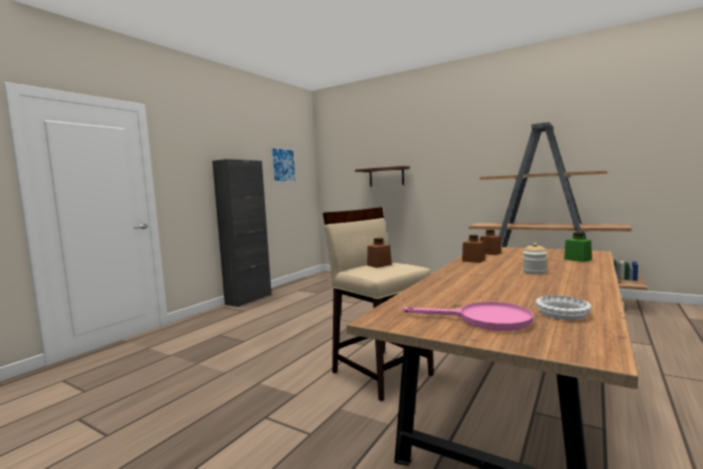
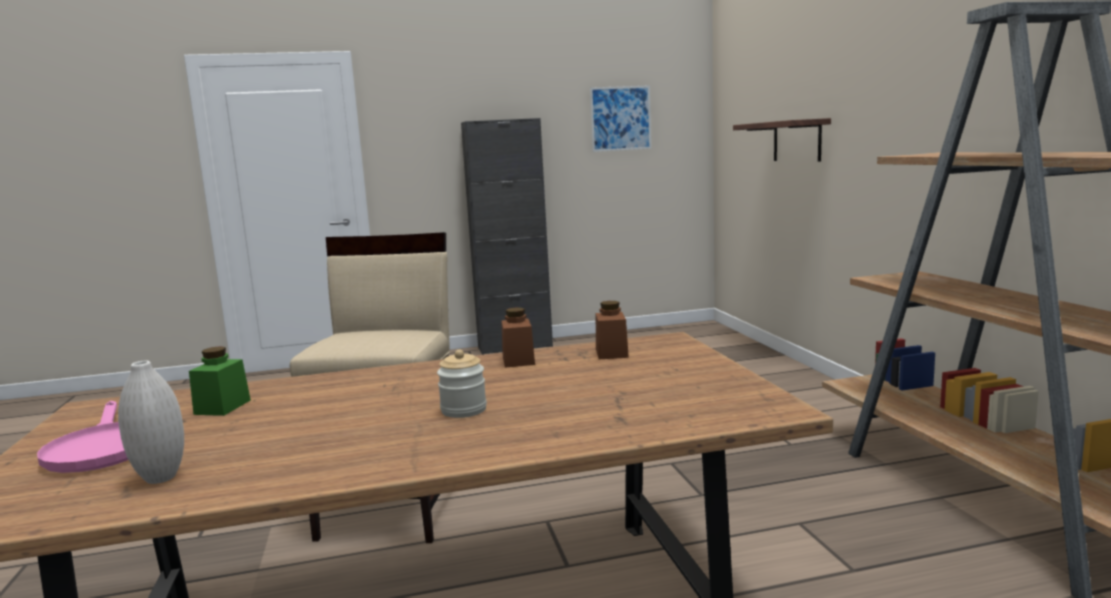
camera: 45 degrees right, 5 degrees up
brown jar [367,238,392,268] -> none
white bowl [535,296,592,320] -> white vase [118,361,184,484]
green jar [564,232,592,262] -> green jar moved to [189,346,251,416]

